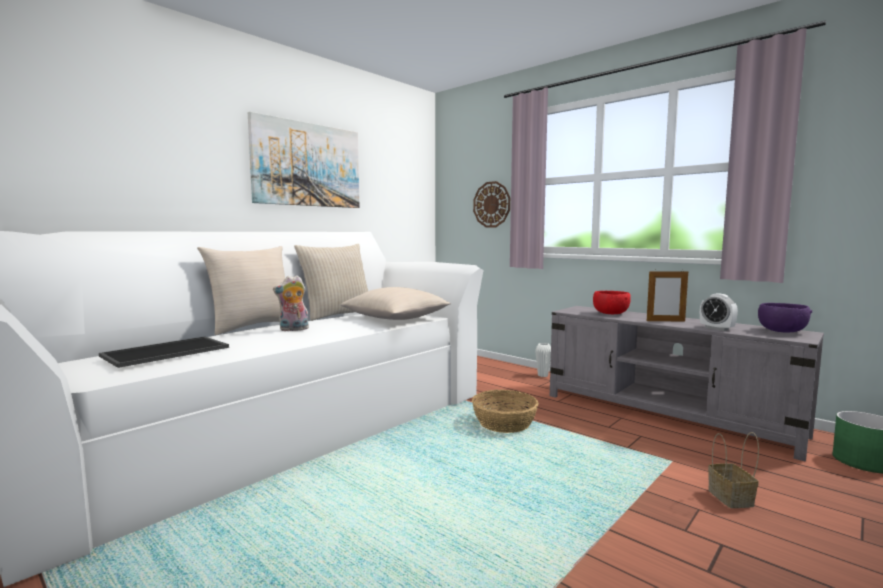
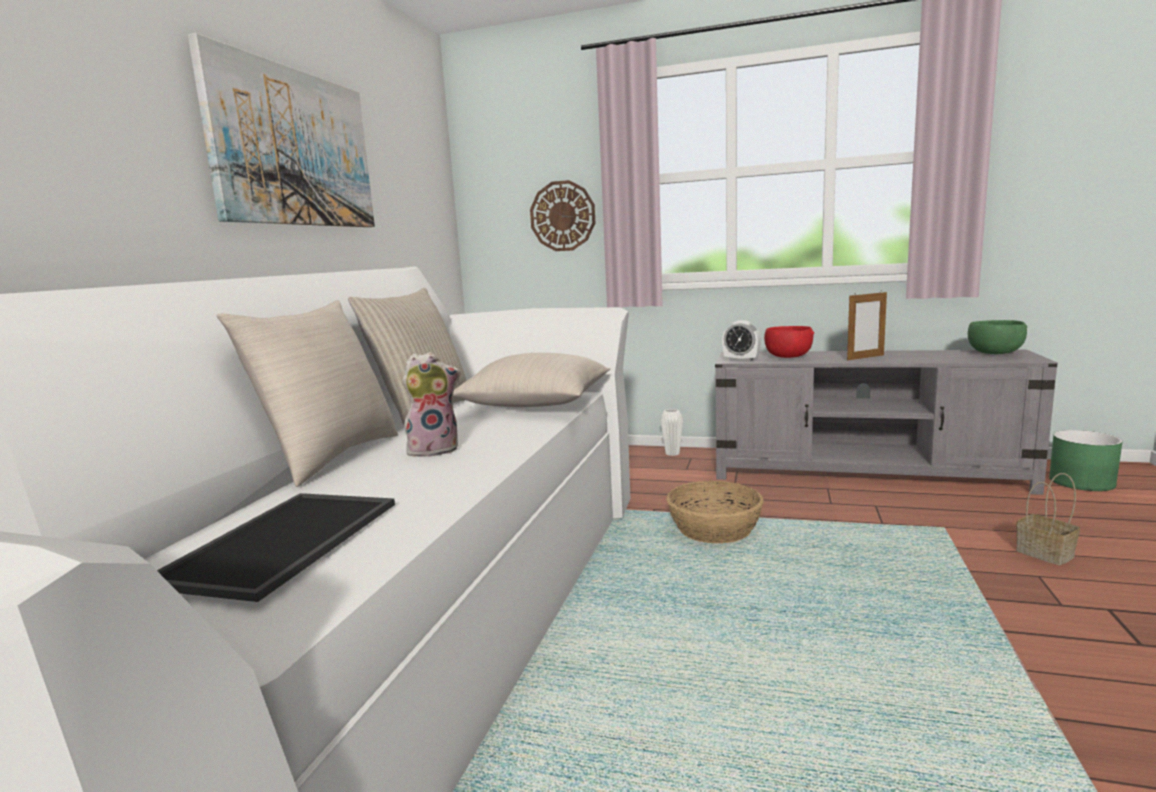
camera: 25 degrees left, 5 degrees up
plush toy [273,275,309,331] -> plush toy turned 150 degrees counterclockwise [402,352,461,457]
alarm clock [700,293,738,331] -> alarm clock moved to [722,320,761,362]
purple bowl [758,303,812,332] -> green bowl [968,320,1027,354]

